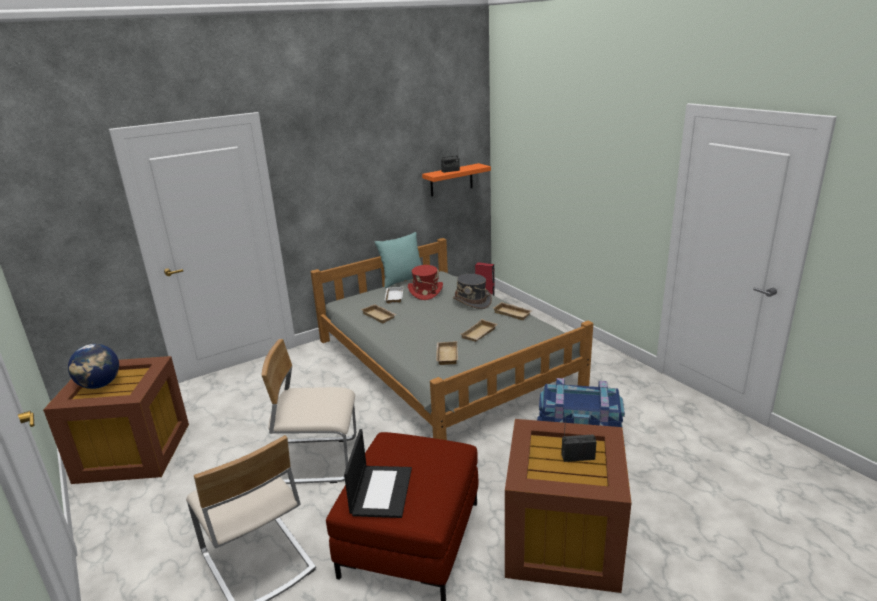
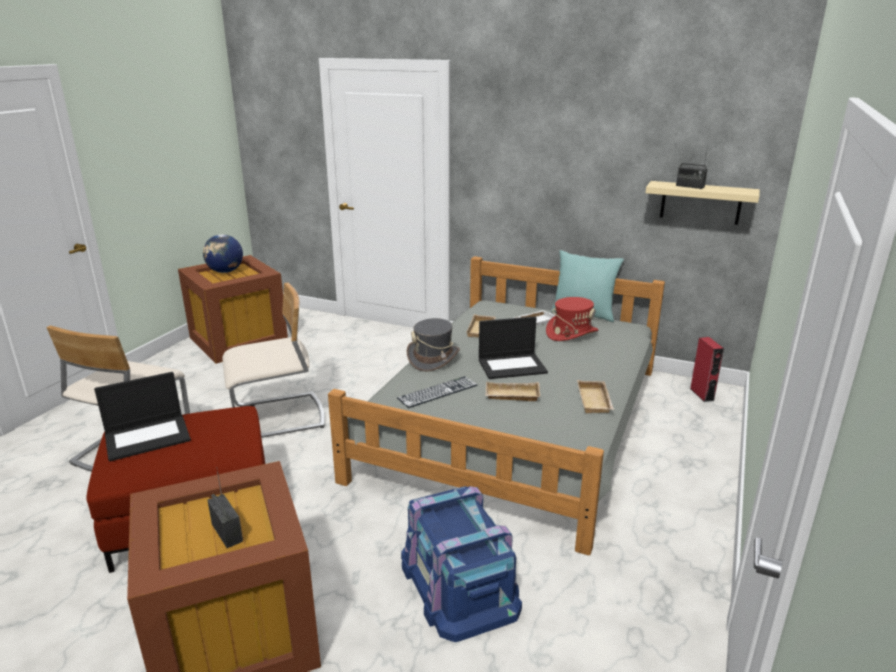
camera: 55 degrees right, 0 degrees up
beige chair [261,339,356,484] -> beige chair turned 105 degrees clockwise [222,283,325,438]
orange shelf [422,163,491,197] -> beige shelf [646,181,760,225]
beige tray [436,341,458,365] -> keyboard [397,376,477,408]
grey hat [453,274,492,309] -> grey hat moved to [407,318,460,371]
none -> laptop [479,316,548,379]

